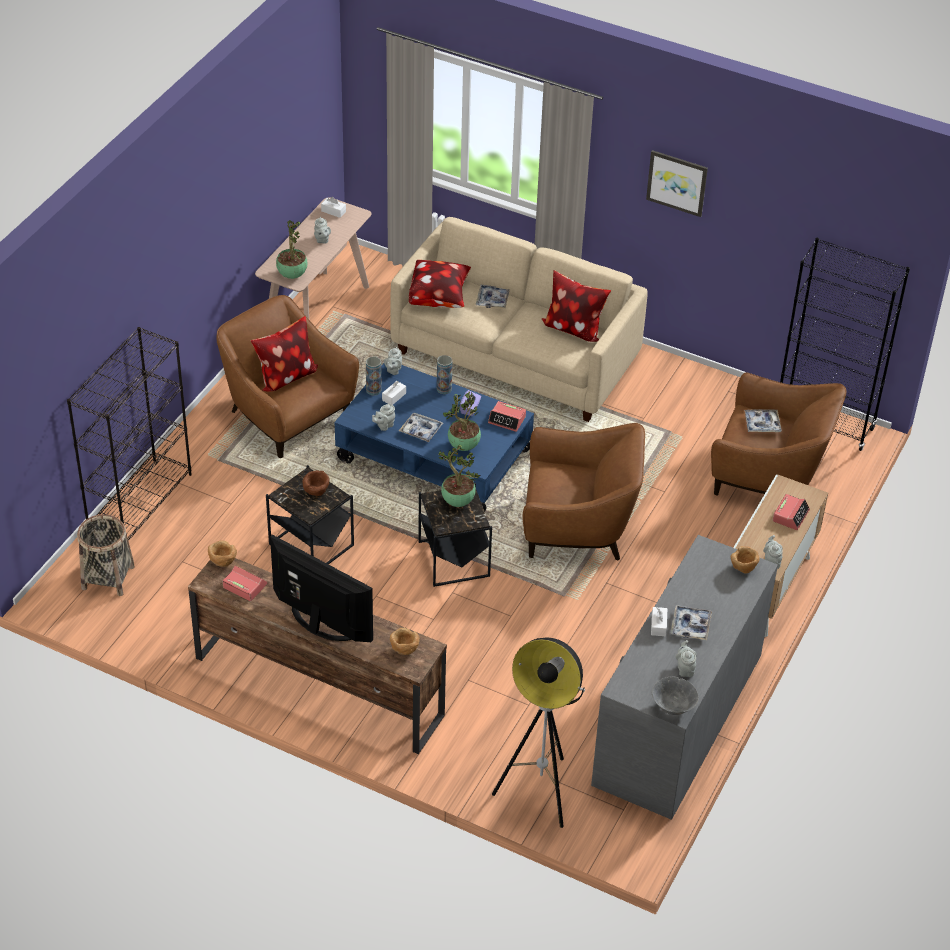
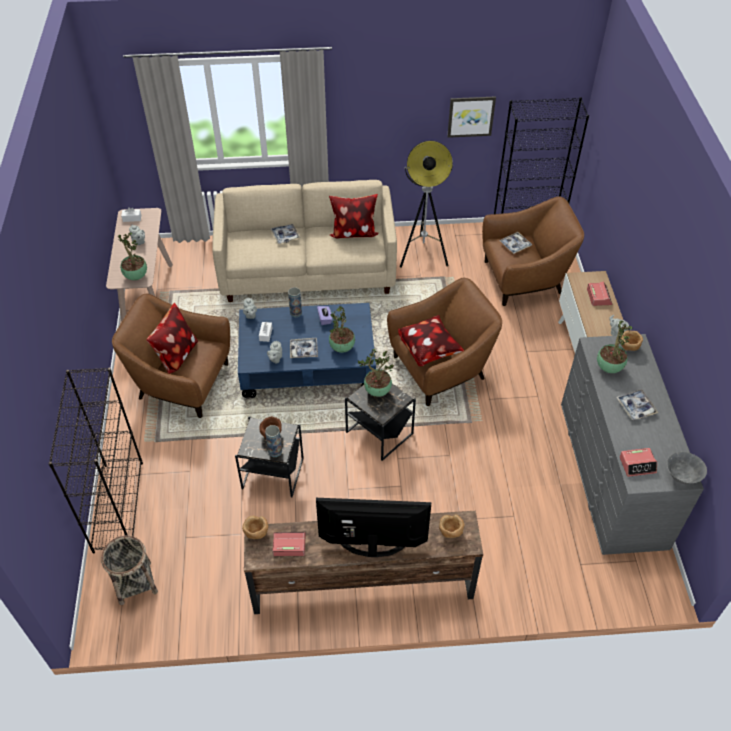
camera: 30 degrees left, 5 degrees up
vase [366,356,382,395] -> vase moved to [265,425,282,457]
pillow [409,260,471,308] -> pillow moved to [398,315,464,367]
alarm clock [488,401,526,432] -> alarm clock moved to [620,448,657,477]
floor lamp [492,637,585,828] -> floor lamp moved to [400,141,453,268]
picture [646,150,708,217] -> picture moved to [447,96,496,138]
white tissue box [651,607,667,636] -> none
grey teapot [676,640,697,677] -> none
none -> potted plant [597,321,632,373]

